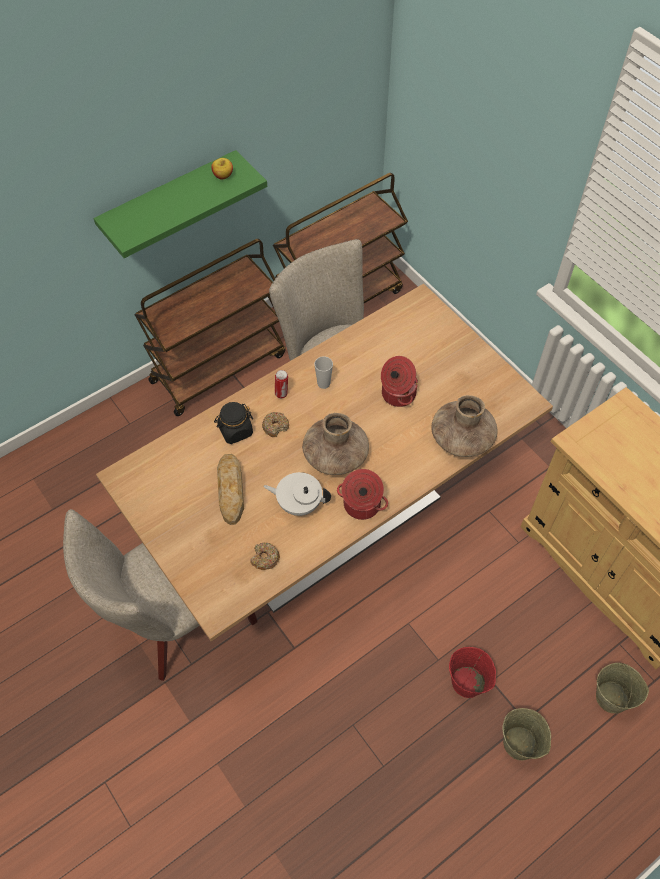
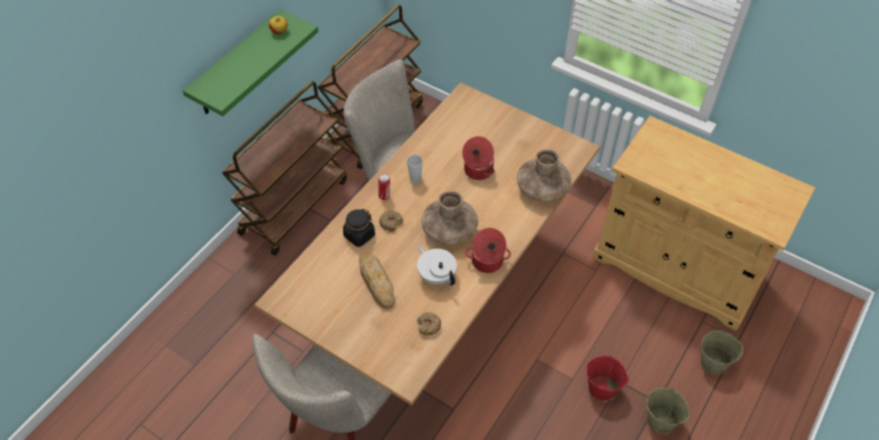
camera: 20 degrees left, 5 degrees down
white teapot [264,472,331,516] -> white teapot turned 60 degrees clockwise [417,245,457,286]

